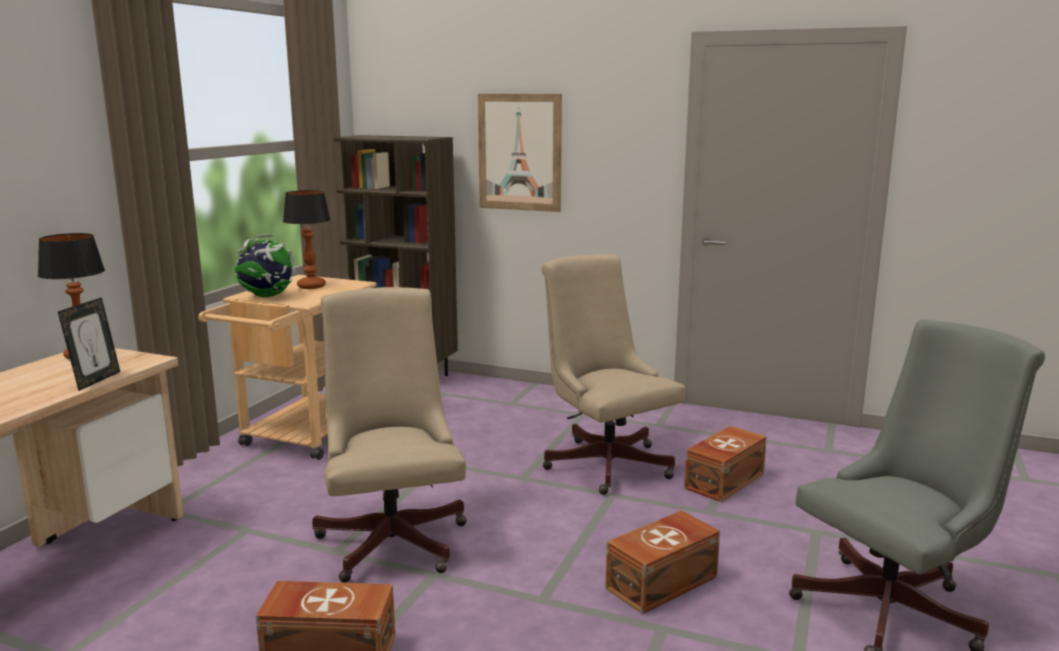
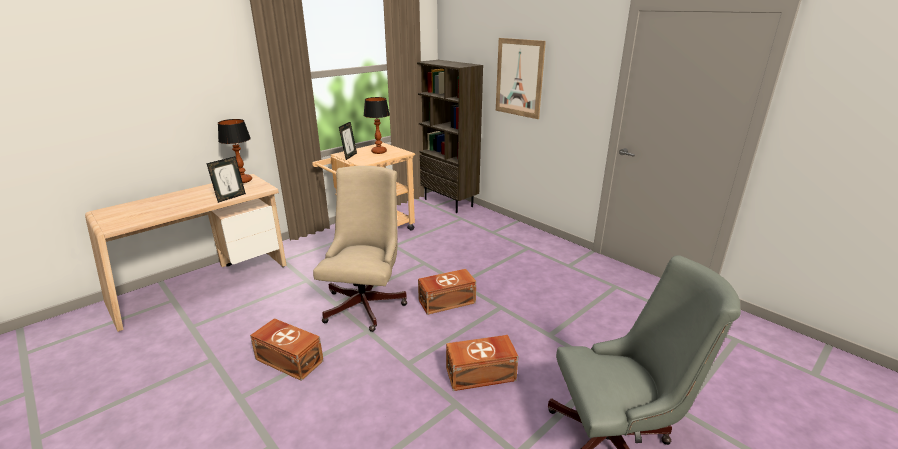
camera: 25 degrees right, 10 degrees up
globe [234,234,295,297] -> picture frame [339,121,357,160]
beige office chair [541,255,685,495] -> none
brown storage box [684,426,767,502] -> brown storage box moved to [418,269,476,315]

